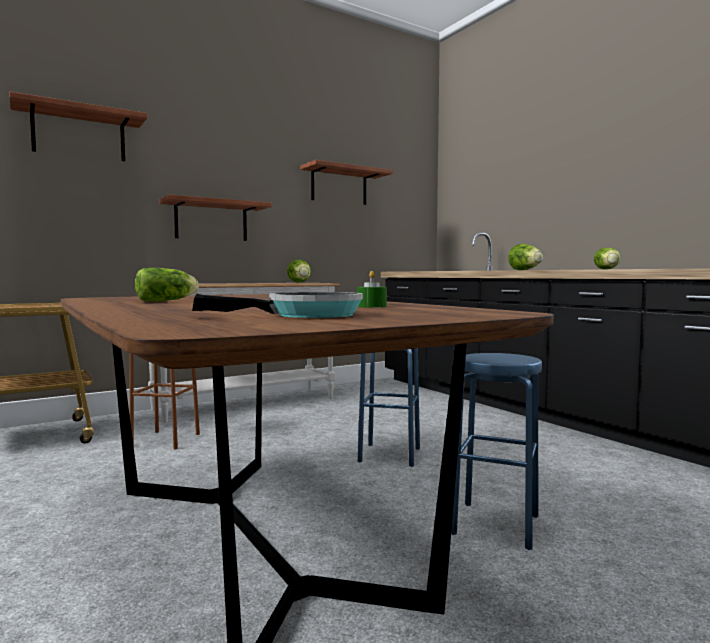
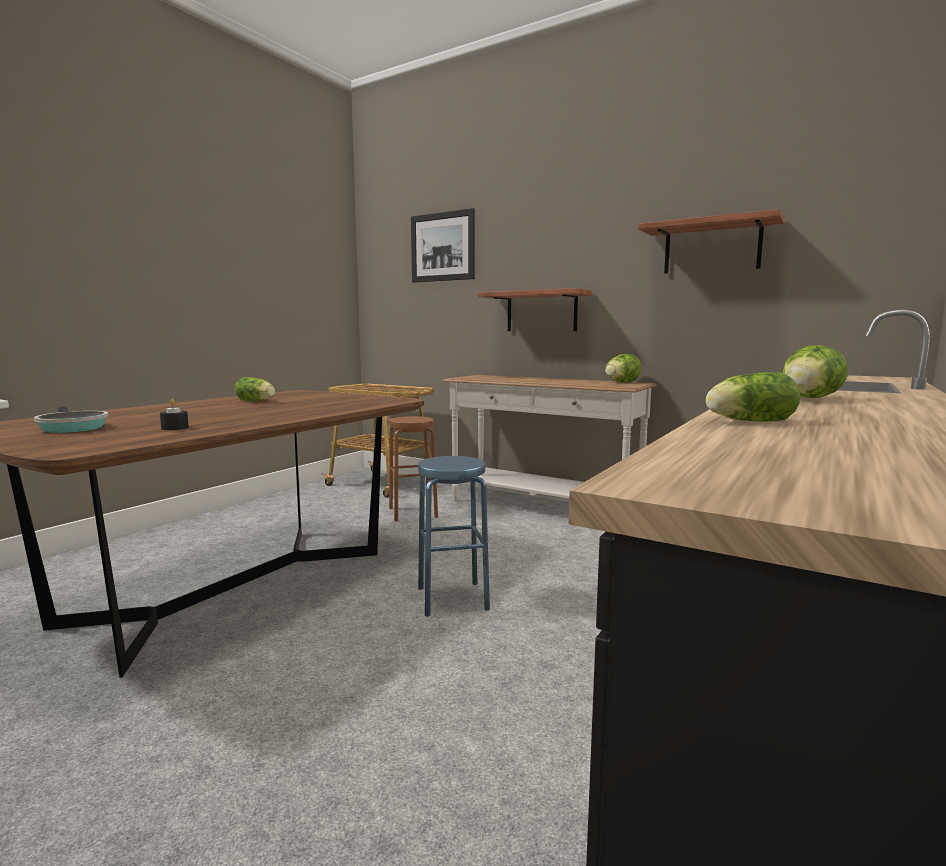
camera: 65 degrees right, 5 degrees up
shelf [9,92,147,161] -> picture [411,208,475,283]
green candle [357,271,387,307] -> black candle [160,399,189,430]
blue stool [451,353,542,550] -> none

